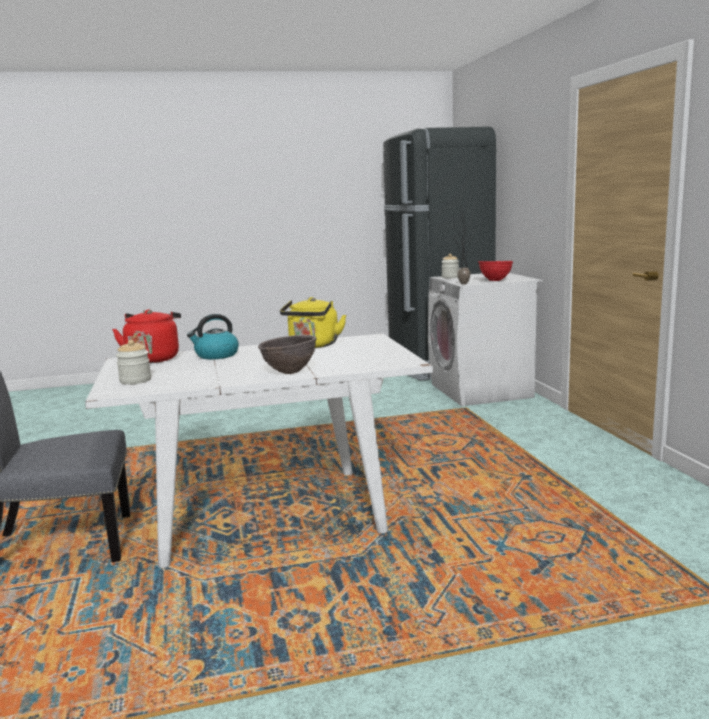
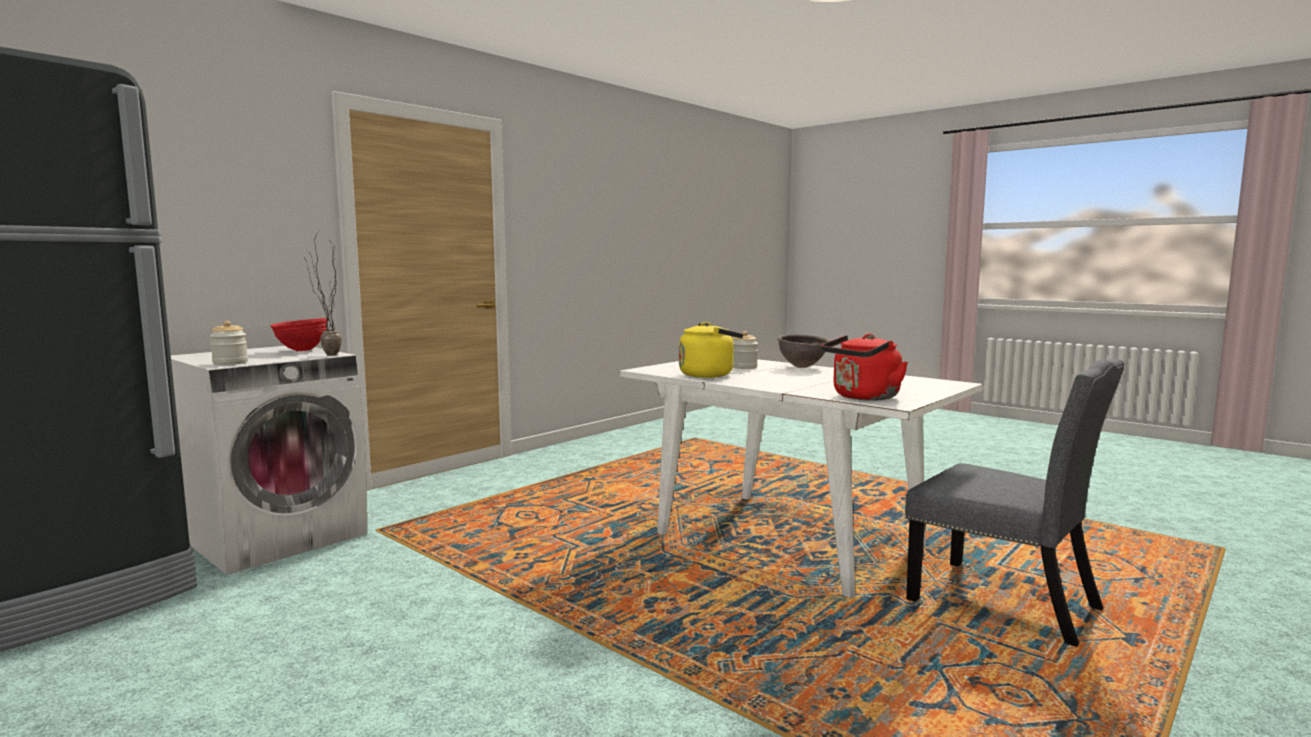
camera: 125 degrees left, 5 degrees down
jar [116,340,151,384] -> jar moved to [733,331,758,369]
kettle [187,314,239,359] -> none

